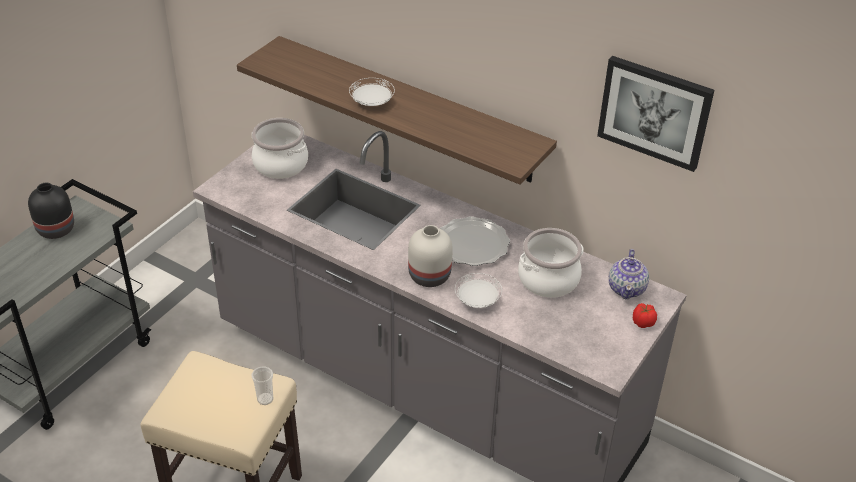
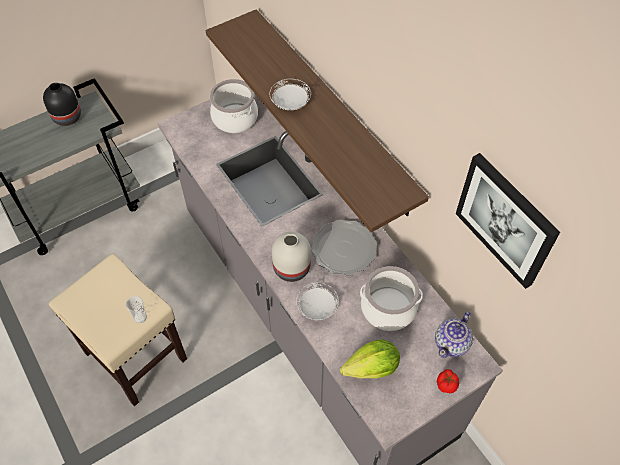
camera: 25 degrees right, 15 degrees up
none -> lettuce [340,340,400,379]

